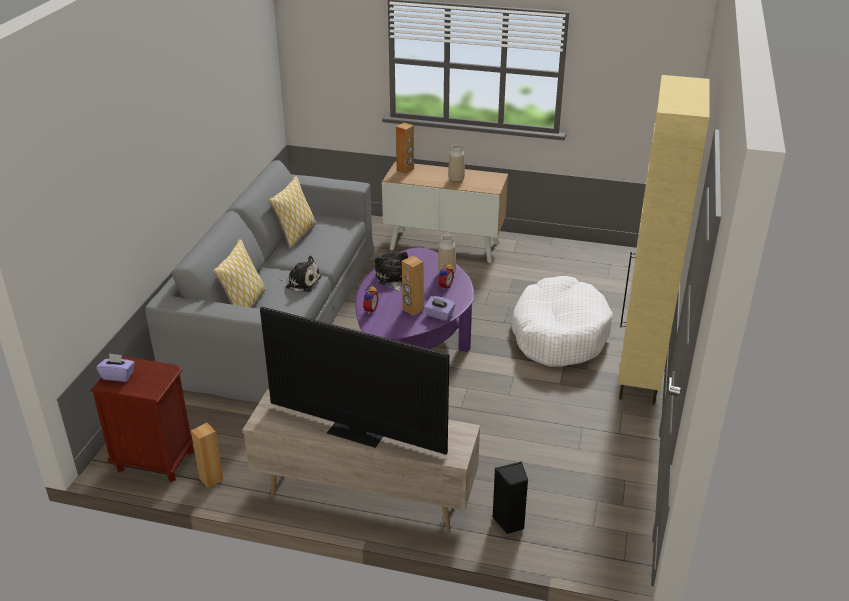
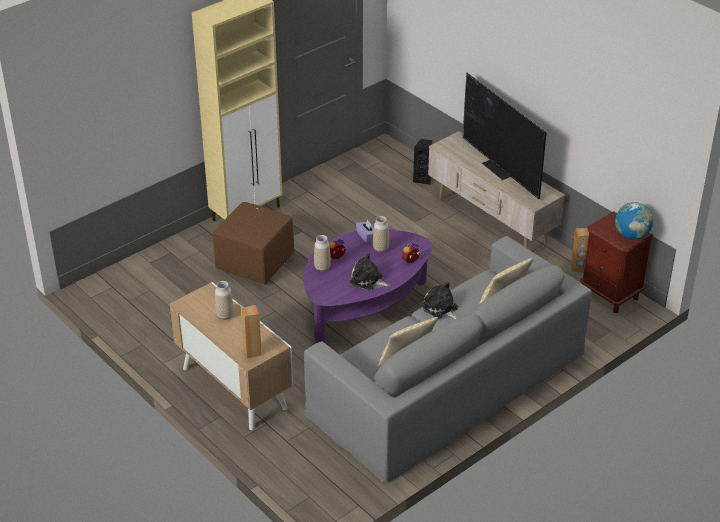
camera: 145 degrees left, 5 degrees up
purple tissue box [96,353,135,382] -> globe [615,202,653,239]
plush toy [375,252,408,292] -> plush toy turned 90 degrees clockwise [350,253,390,290]
brown speaker [402,256,424,316] -> vase [373,216,389,252]
white dog bed [511,276,613,367] -> brown ottoman [213,202,294,285]

